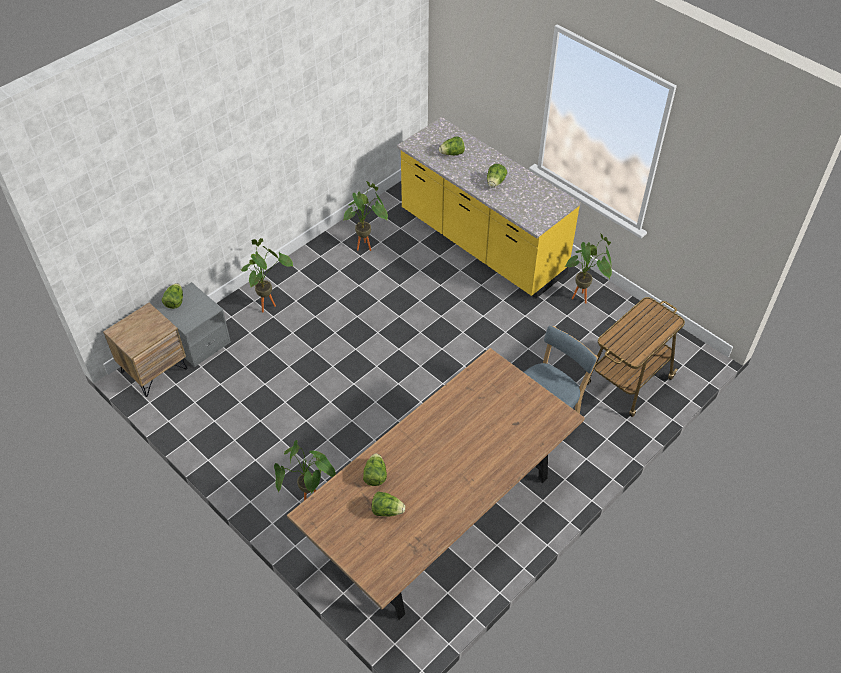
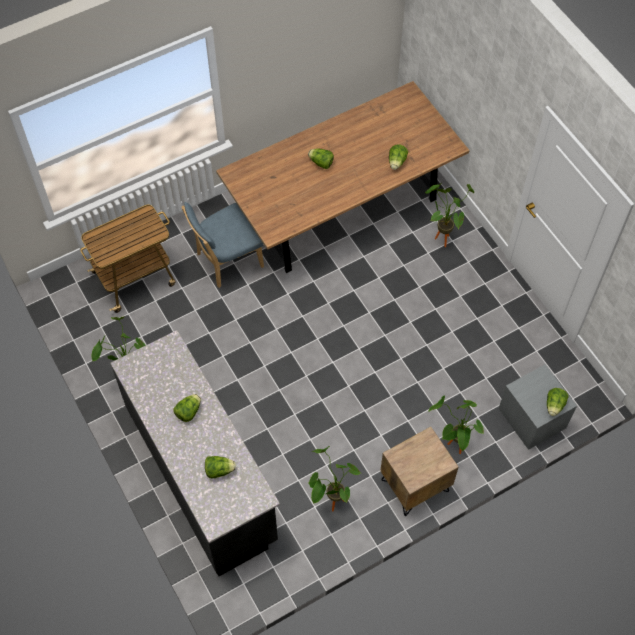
camera: 165 degrees left, 10 degrees up
brown nightstand [103,303,188,397] -> brown nightstand moved to [380,427,459,516]
lettuce [371,491,405,516] -> lettuce moved to [308,149,334,169]
yellow counter [397,117,581,298] -> black counter [110,330,280,576]

